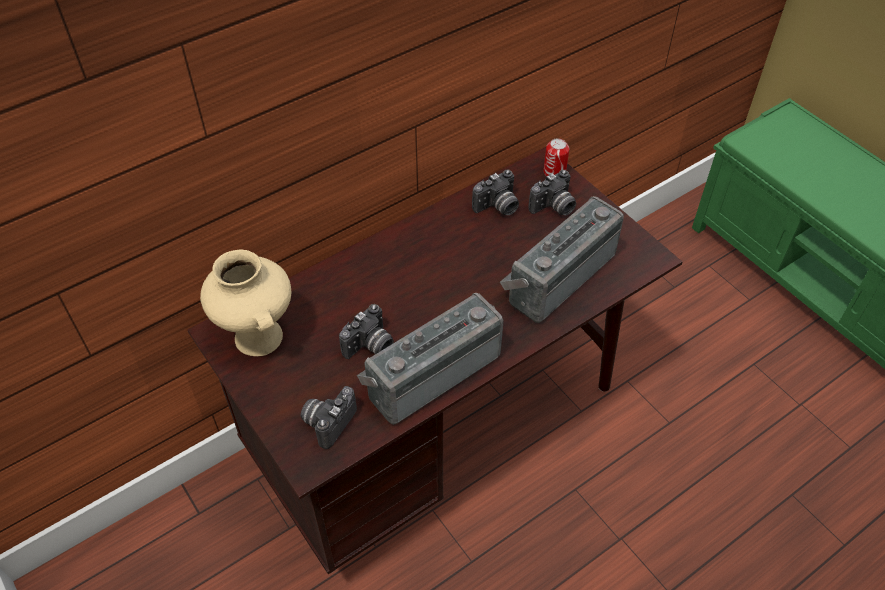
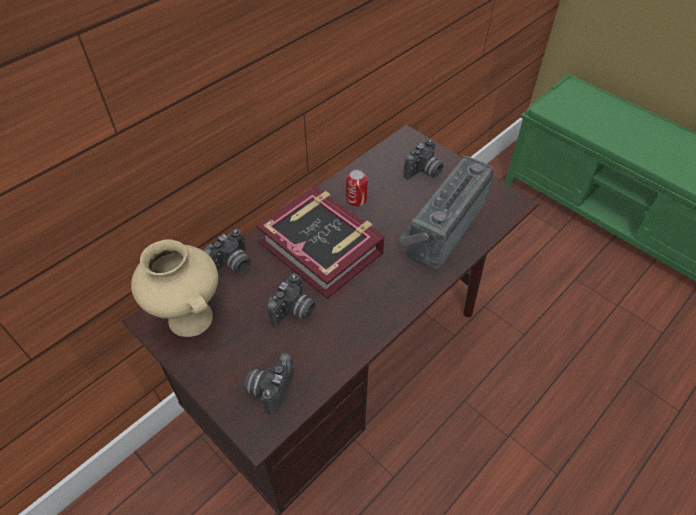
camera: 10 degrees left, 0 degrees up
radio [357,293,504,425] -> none
camera [472,170,519,215] -> camera moved to [203,229,251,273]
can [543,138,569,177] -> can moved to [346,170,368,207]
none -> book [256,186,385,299]

